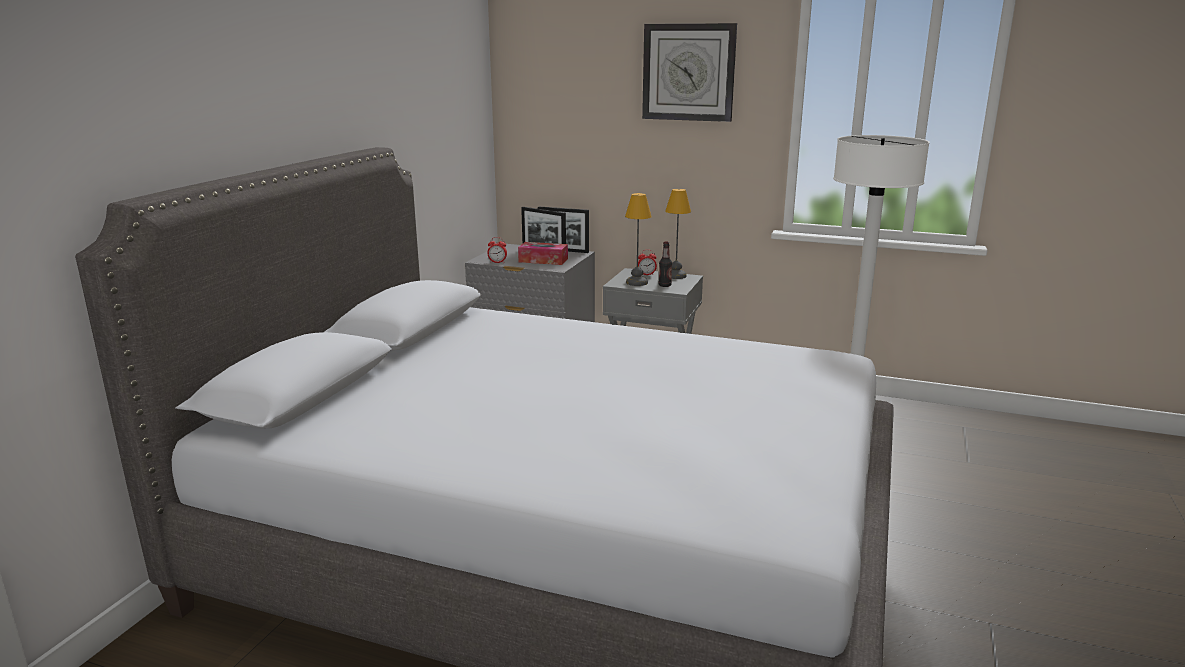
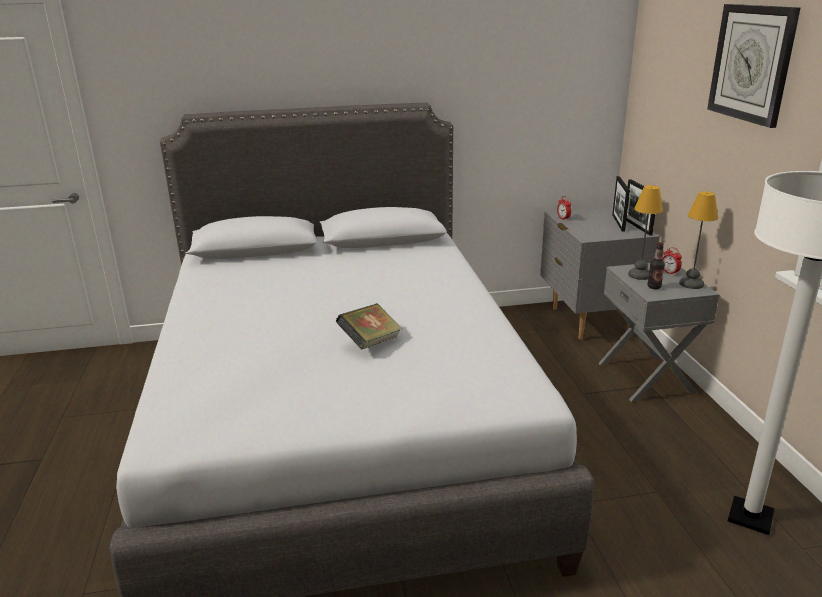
camera: 60 degrees right, 5 degrees up
tissue box [518,242,568,265] -> none
none -> book [336,303,403,350]

